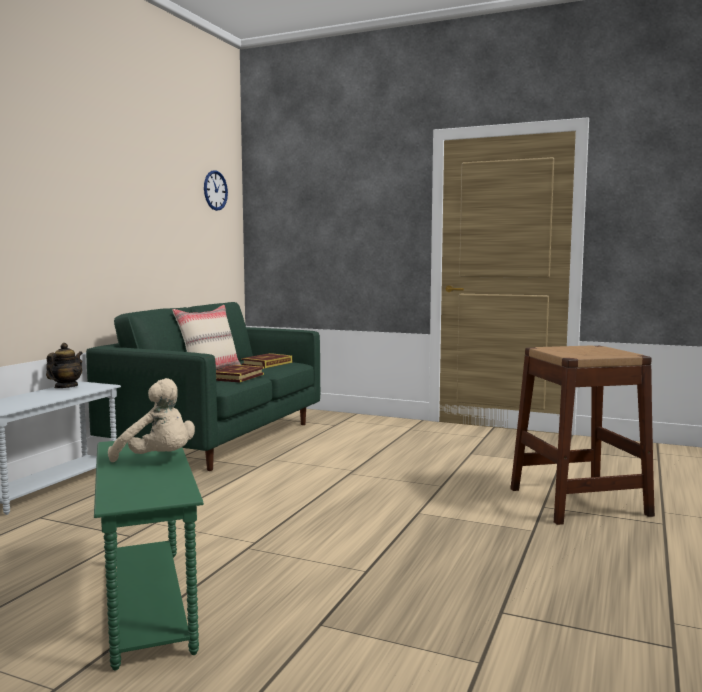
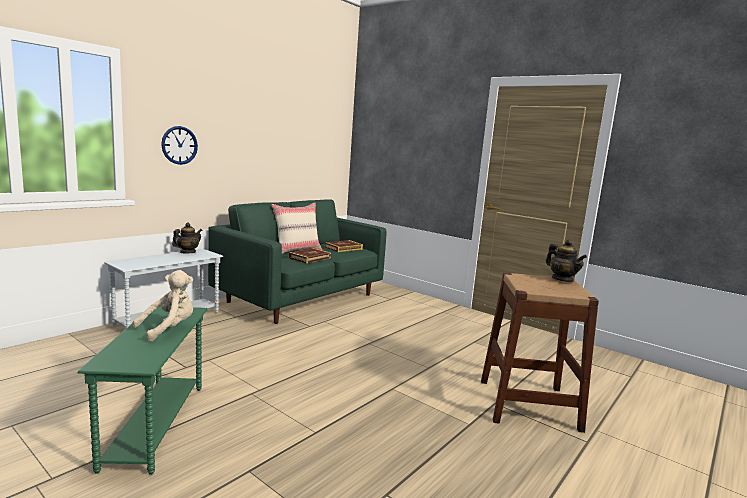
camera: 15 degrees right, 5 degrees up
beige plush toy [108,378,195,462] -> beige plush toy turned 90 degrees counterclockwise [132,270,193,342]
wall clock [204,170,228,211] -> wall clock moved to [161,126,198,165]
none -> teapot [546,239,587,282]

